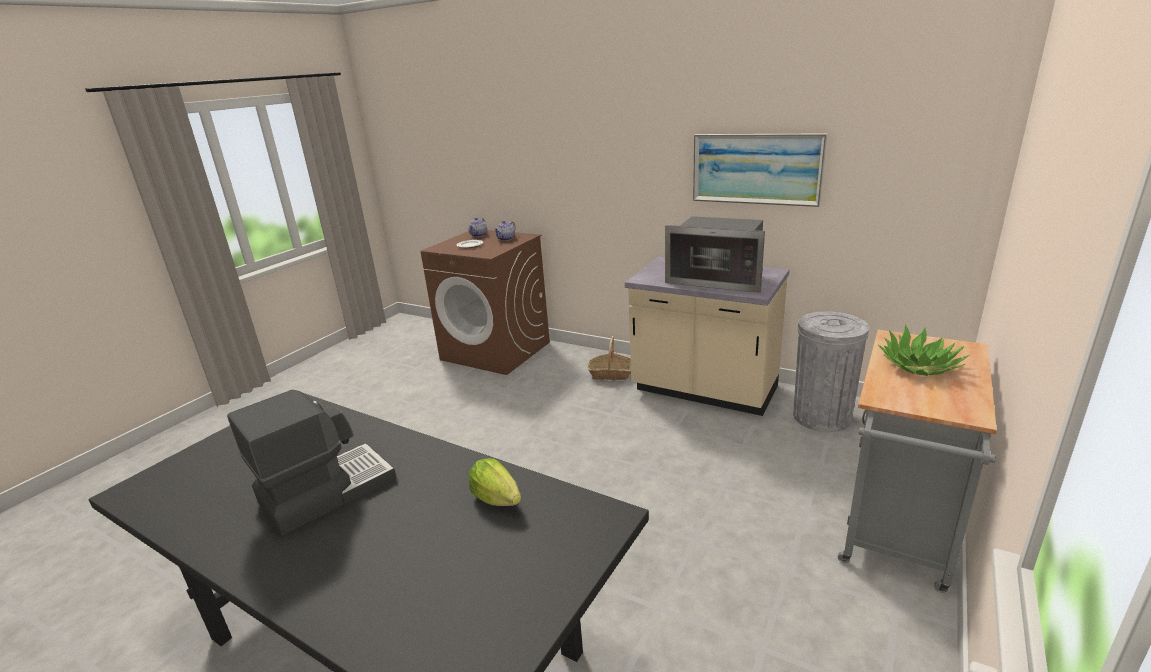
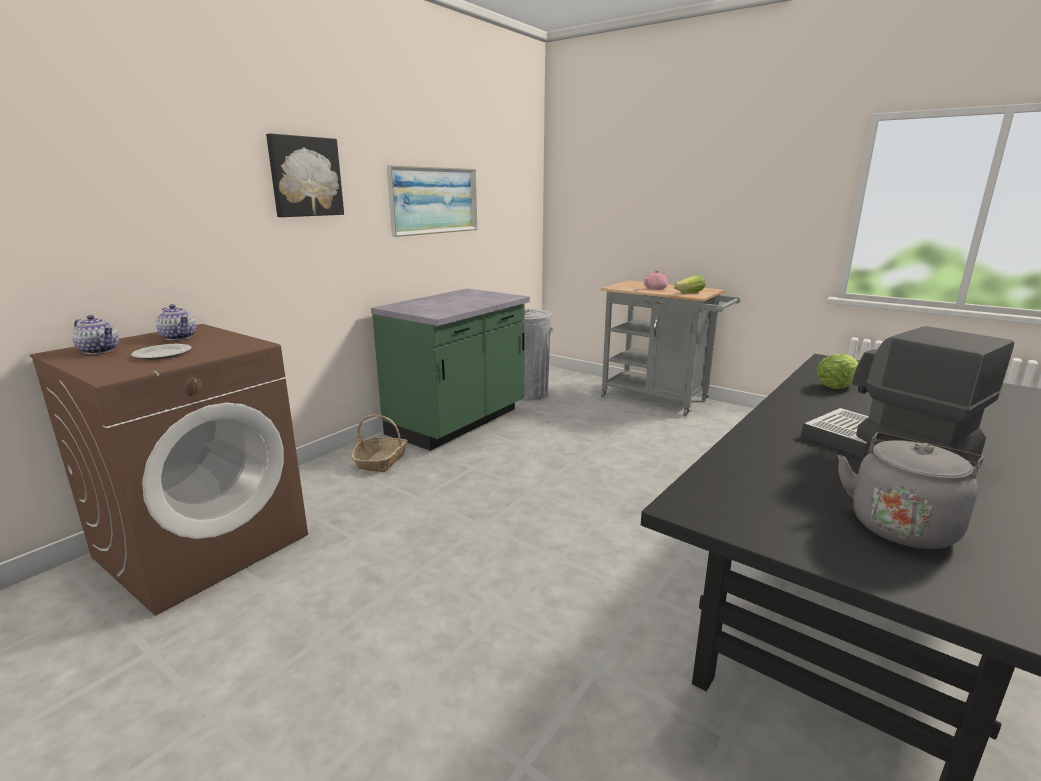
camera: 85 degrees left, 5 degrees down
beige counter [625,257,789,416] -> green counter [371,288,530,451]
microwave [665,216,765,293] -> none
potted plant [878,324,969,376] -> pink teapot [644,270,669,290]
none -> picture [266,134,344,217]
none -> lettuce [674,275,706,293]
none -> grey kettle [838,432,984,549]

